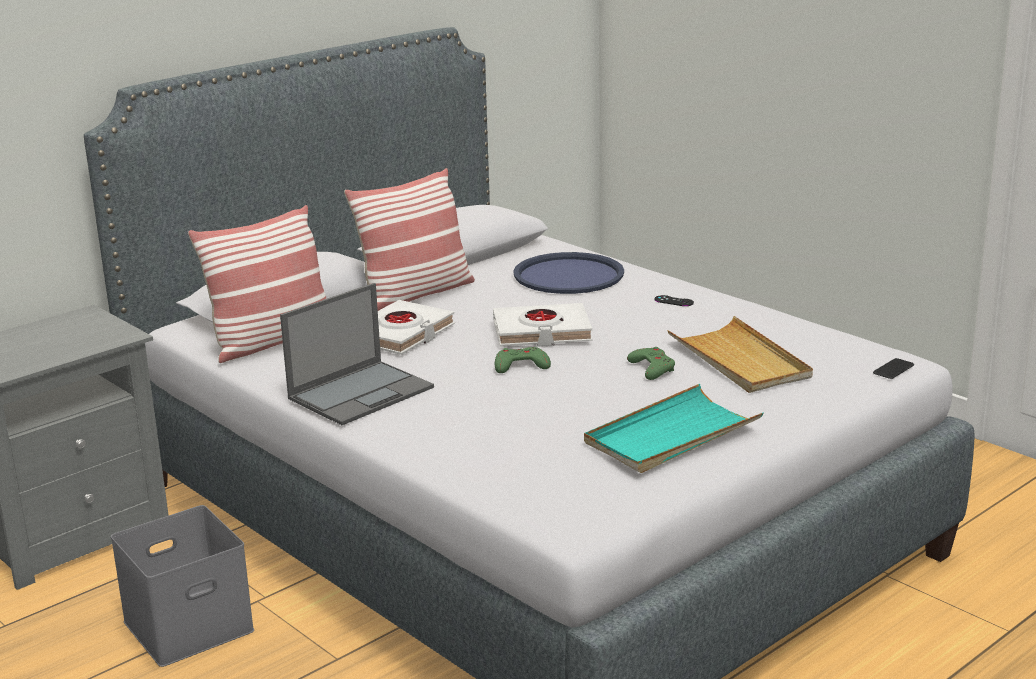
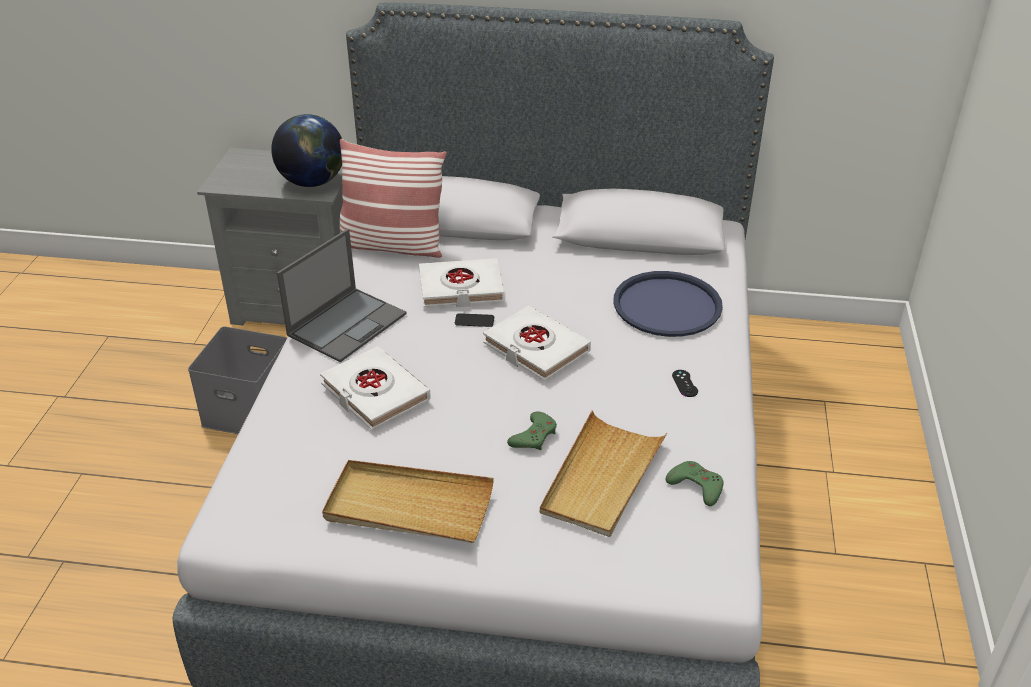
camera: 50 degrees right, 15 degrees up
laptop [280,283,434,425] -> laptop turned 60 degrees counterclockwise [277,229,407,362]
pillow [344,168,475,311] -> none
green game controller [495,347,551,373] -> green game controller moved to [665,461,723,506]
turquoise tray [584,384,764,473] -> beige tray [322,460,494,543]
phone [873,358,914,379] -> phone moved to [455,313,494,327]
none -> globe [271,114,342,187]
none -> white book [320,346,431,430]

